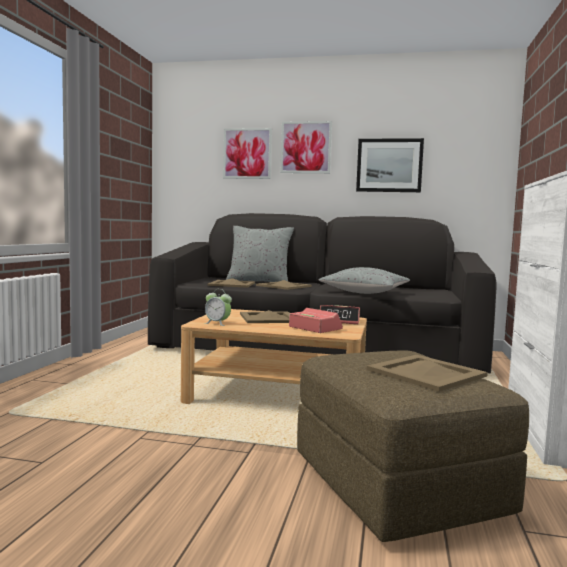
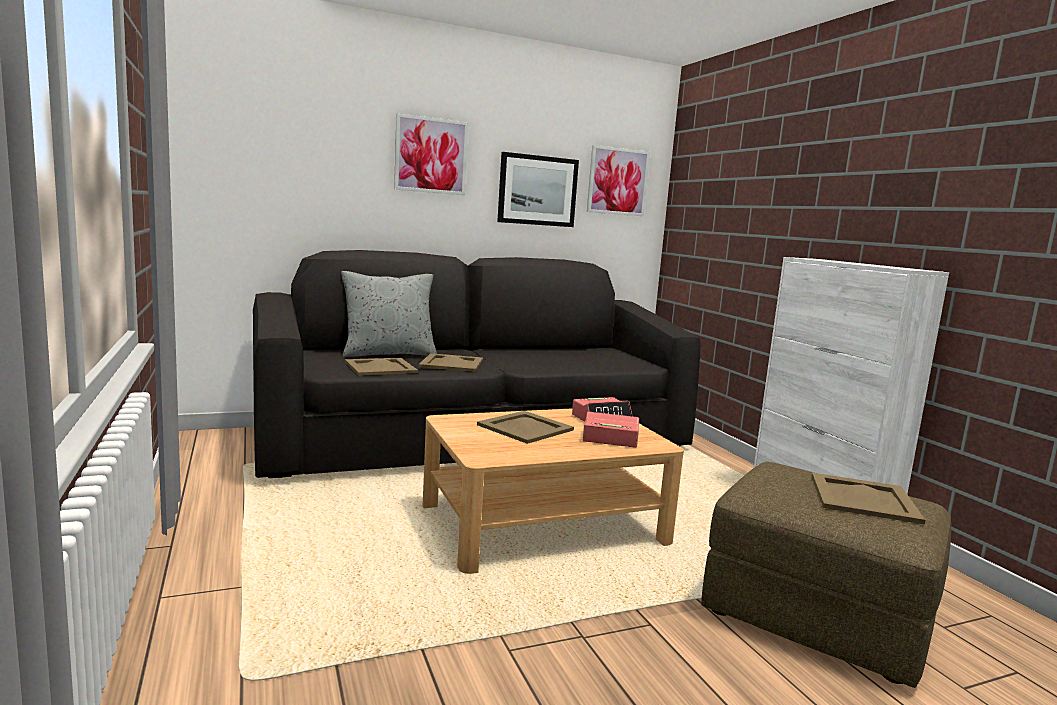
camera: 35 degrees left, 5 degrees up
alarm clock [205,291,232,326] -> none
picture [223,128,272,179] -> picture moved to [587,145,650,216]
grey pillow [319,267,410,294] -> none

